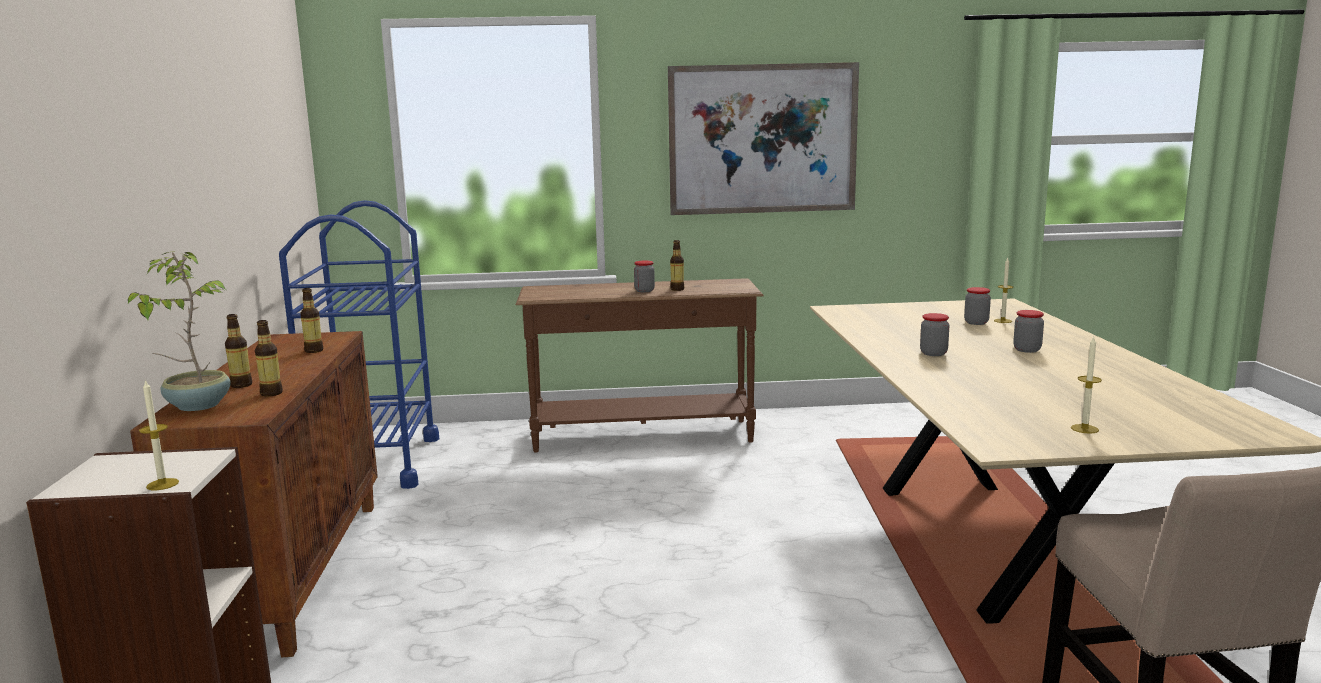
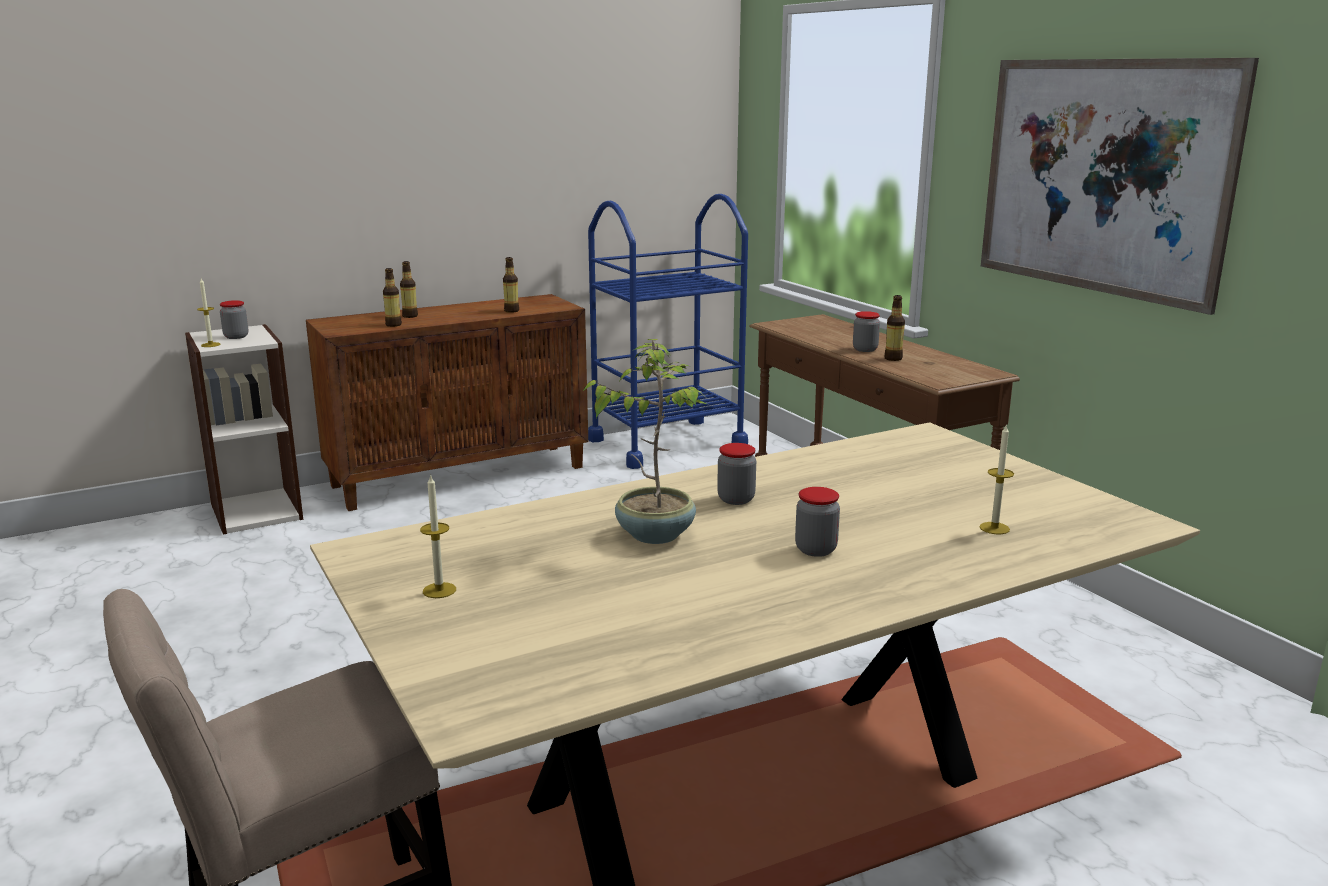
camera: 65 degrees right, 5 degrees up
potted plant [128,251,231,411] -> potted plant moved to [582,339,707,544]
jar [964,287,991,325] -> jar moved to [220,300,248,339]

